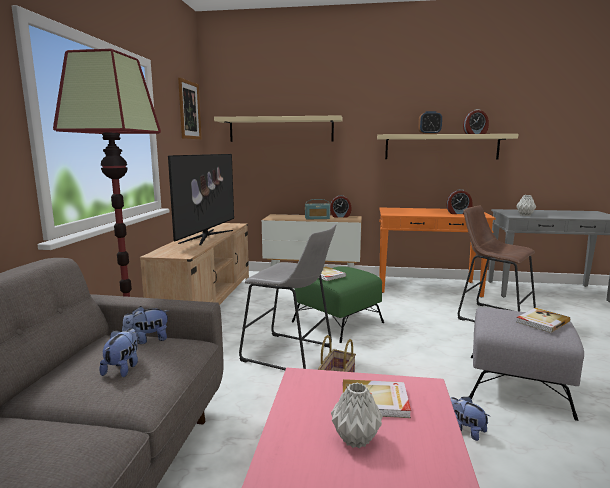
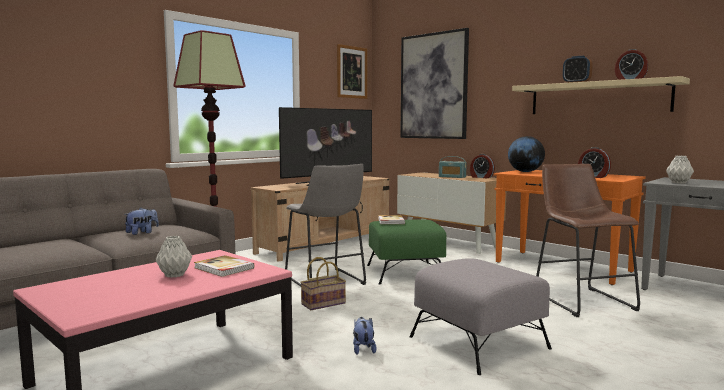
camera: 35 degrees right, 5 degrees down
plush toy [122,306,170,344] -> none
beige shelf [214,115,343,142] -> picture [400,28,469,139]
book [516,308,570,333] -> none
none -> globe [508,136,545,172]

